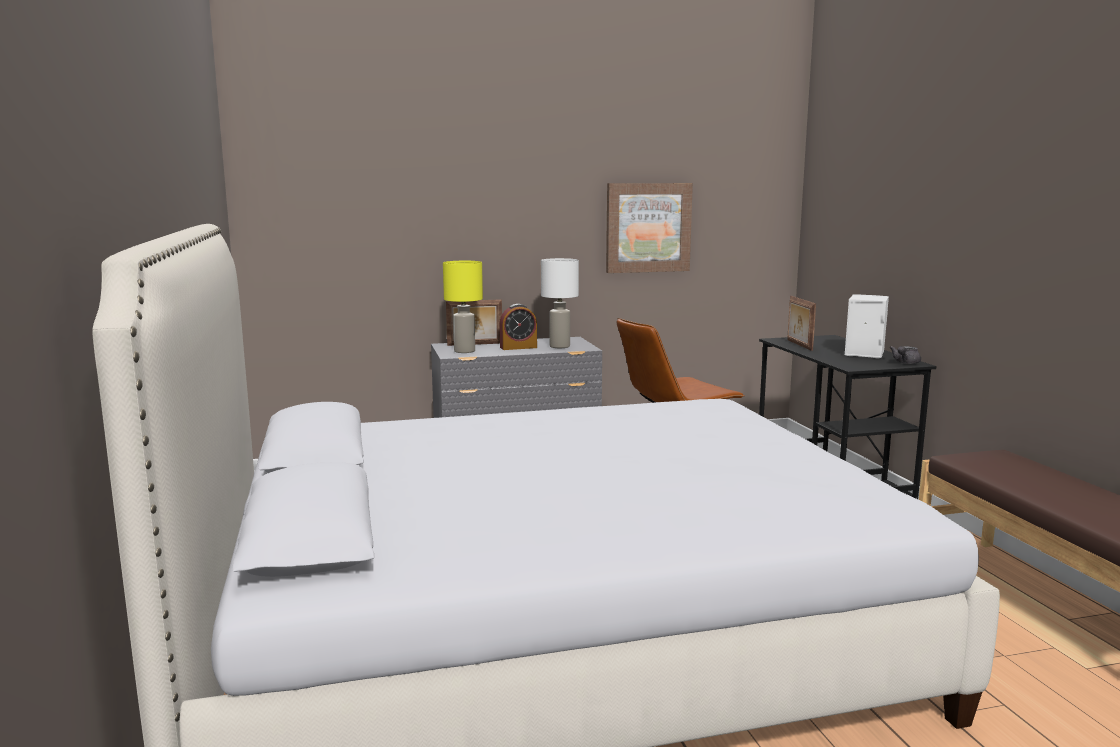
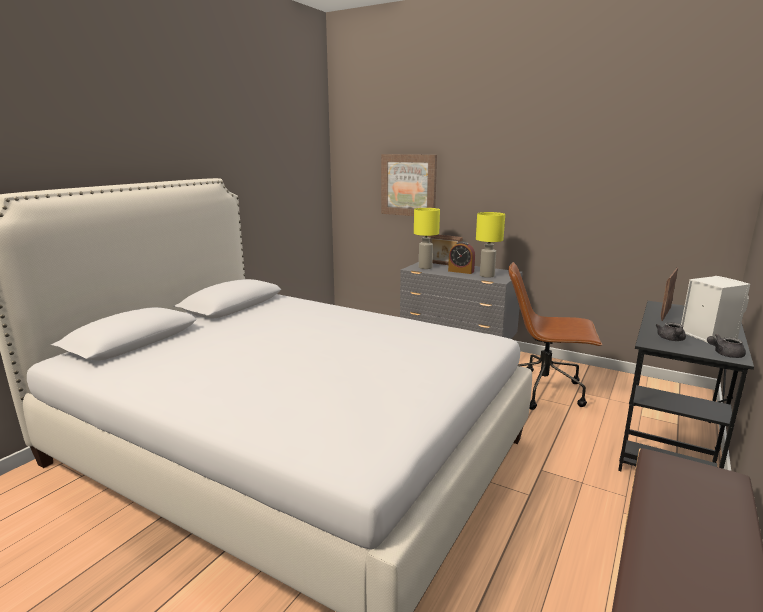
camera: 45 degrees right, 5 degrees up
white table lamp [541,258,579,348] -> yellow table lamp [476,212,505,278]
picture [606,183,693,273] -> picture moved to [381,154,437,216]
none -> grey teapot [655,322,686,341]

